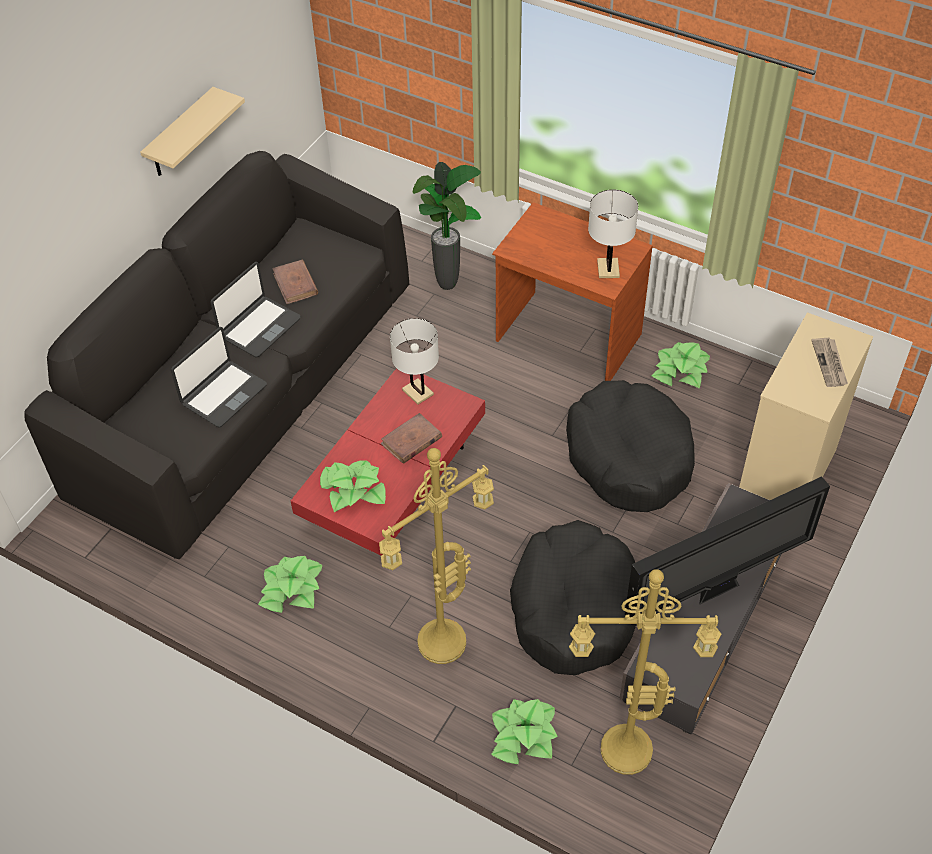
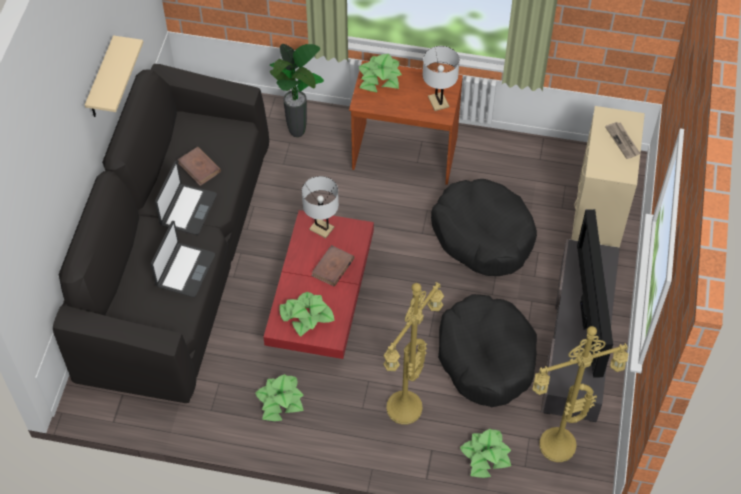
camera: 20 degrees left, 5 degrees up
television [625,476,830,625] -> television turned 135 degrees clockwise [577,209,613,377]
potted plant [652,342,710,389] -> potted plant moved to [359,54,402,92]

